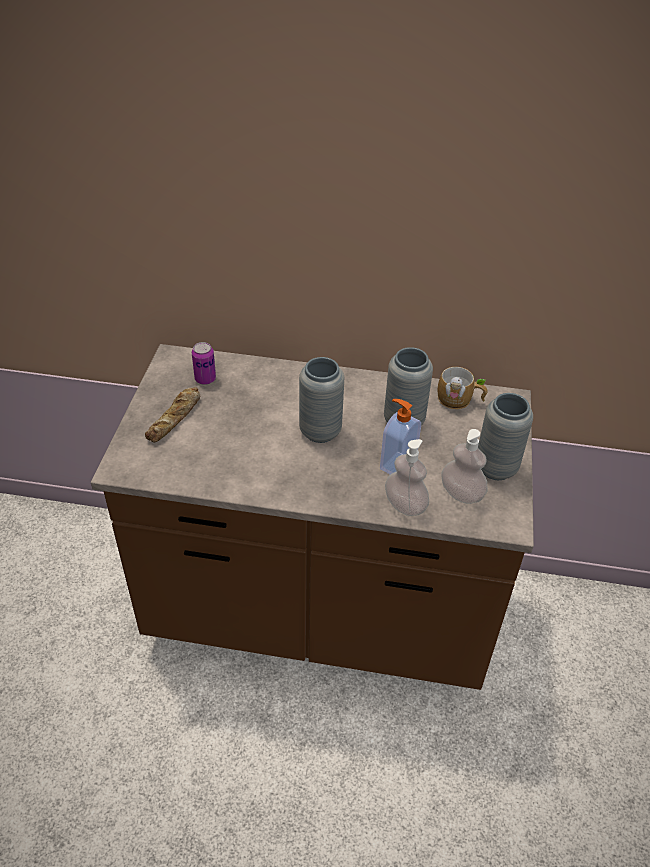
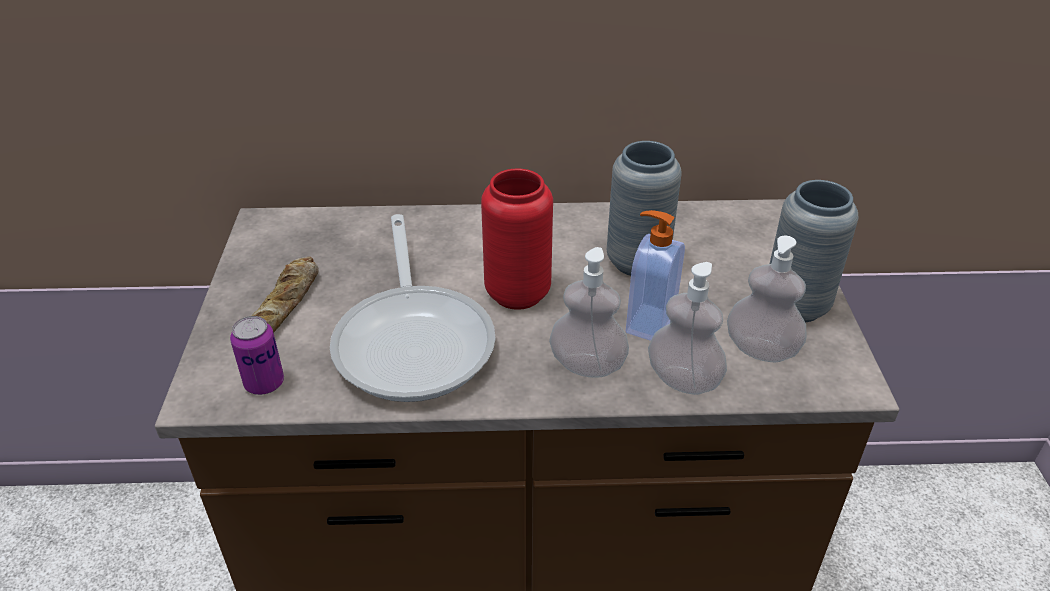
camera: 10 degrees left, 5 degrees down
can [192,342,216,385] -> can moved to [230,316,284,395]
grey vase [299,357,344,443] -> red vase [481,169,553,310]
mug [438,367,488,409] -> none
none -> frying pan [330,214,496,402]
none -> soap dispenser [549,247,629,378]

